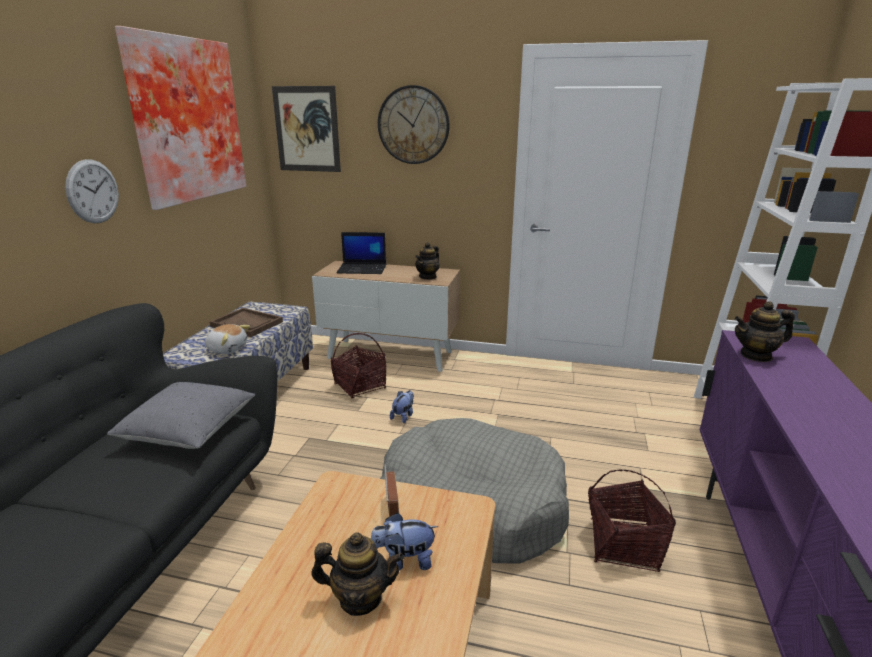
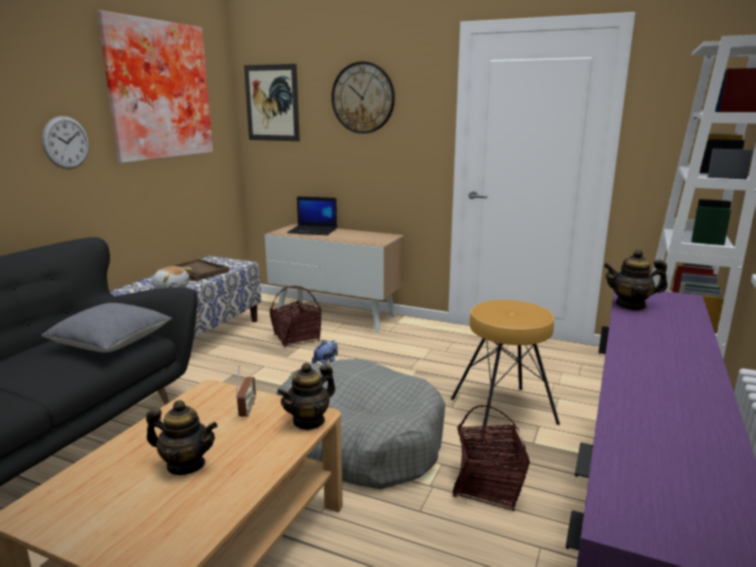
camera: 10 degrees right, 5 degrees down
plush toy [371,513,438,570] -> none
teapot [415,242,440,280] -> teapot moved to [277,363,335,430]
none -> brown stool [451,300,560,438]

